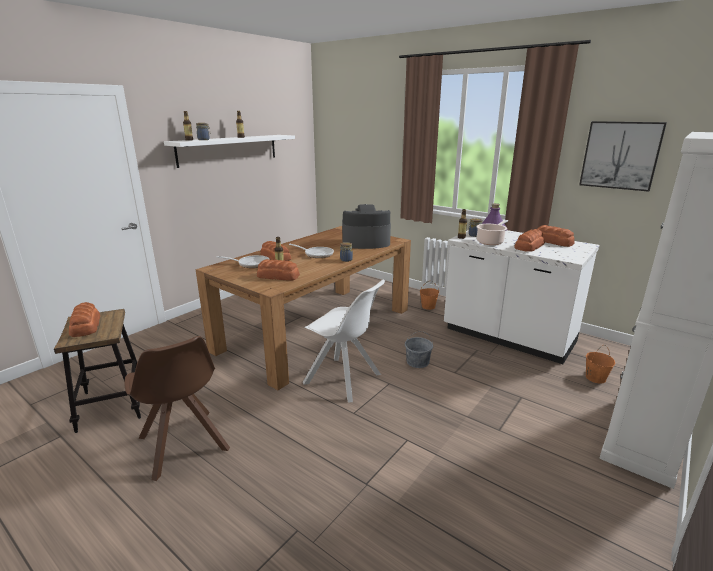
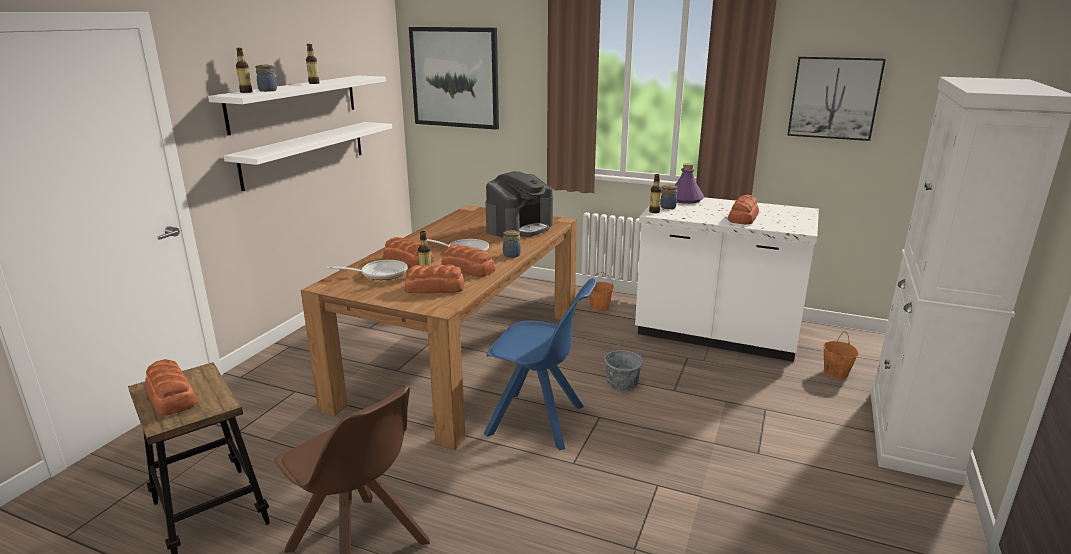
camera: 15 degrees left, 0 degrees up
white chair [303,280,385,403] -> blue chair [484,278,596,451]
coffee machine [342,204,391,249] -> coffee machine turned 150 degrees clockwise [486,171,553,238]
cooking pot [476,220,508,245] -> none
bread [537,225,575,247] -> bread moved to [441,244,495,277]
none -> white shelf [224,122,392,191]
none -> picture [409,27,499,130]

